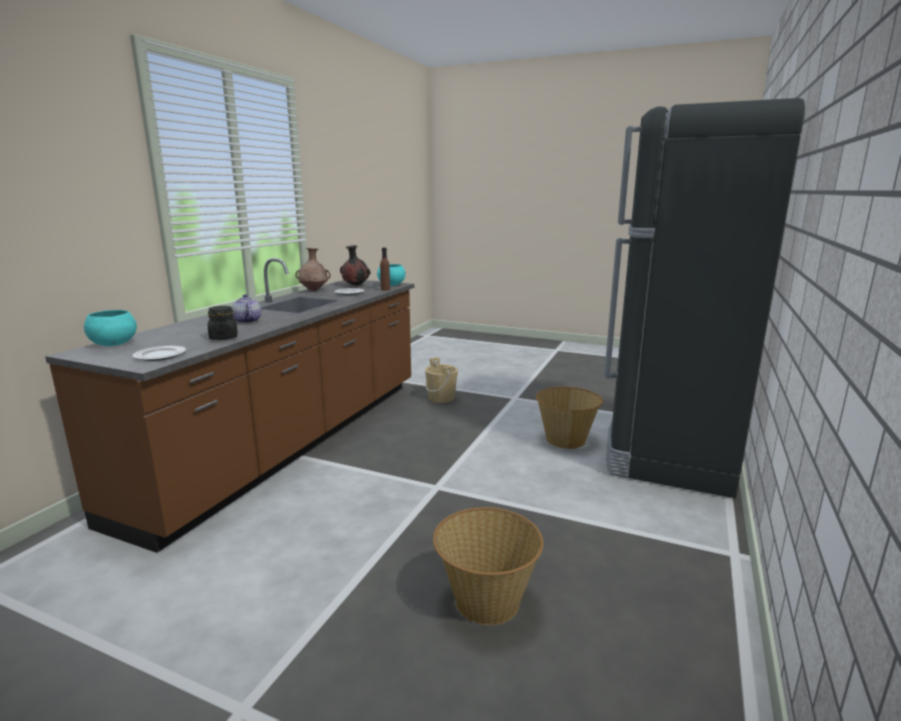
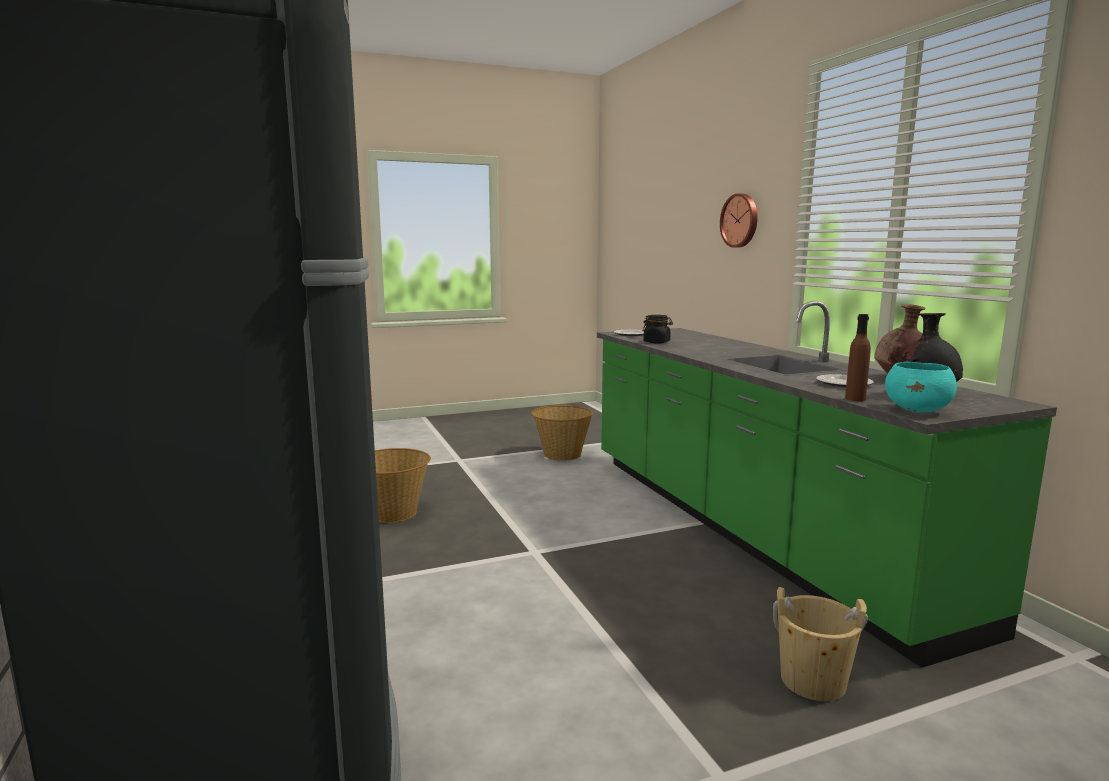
camera: 135 degrees right, 5 degrees down
brown counter [45,258,414,553] -> green counter [597,301,1057,668]
turquoise bowl [84,310,137,346] -> none
teapot [232,294,261,323] -> none
basket [536,387,603,449] -> basket moved to [531,405,593,461]
none -> wall clock [720,193,758,248]

